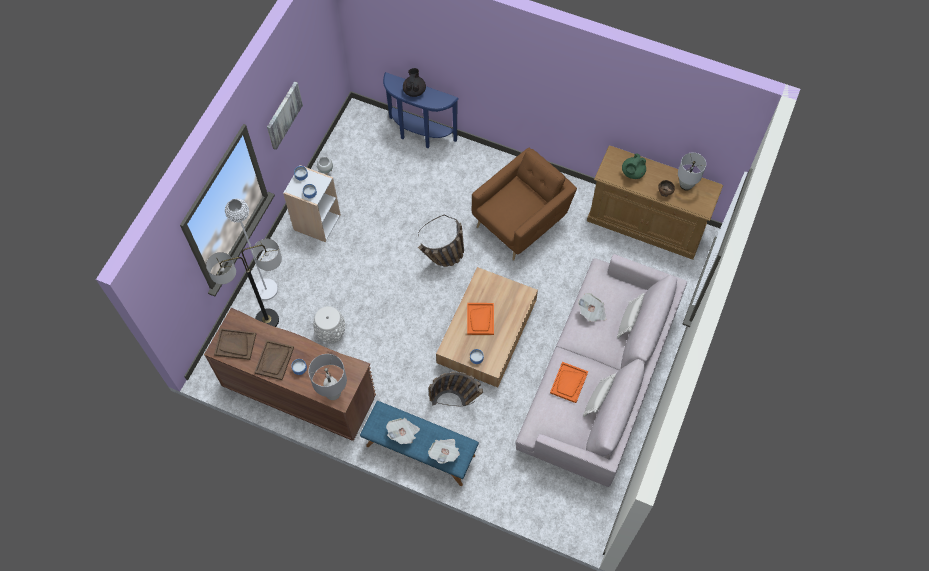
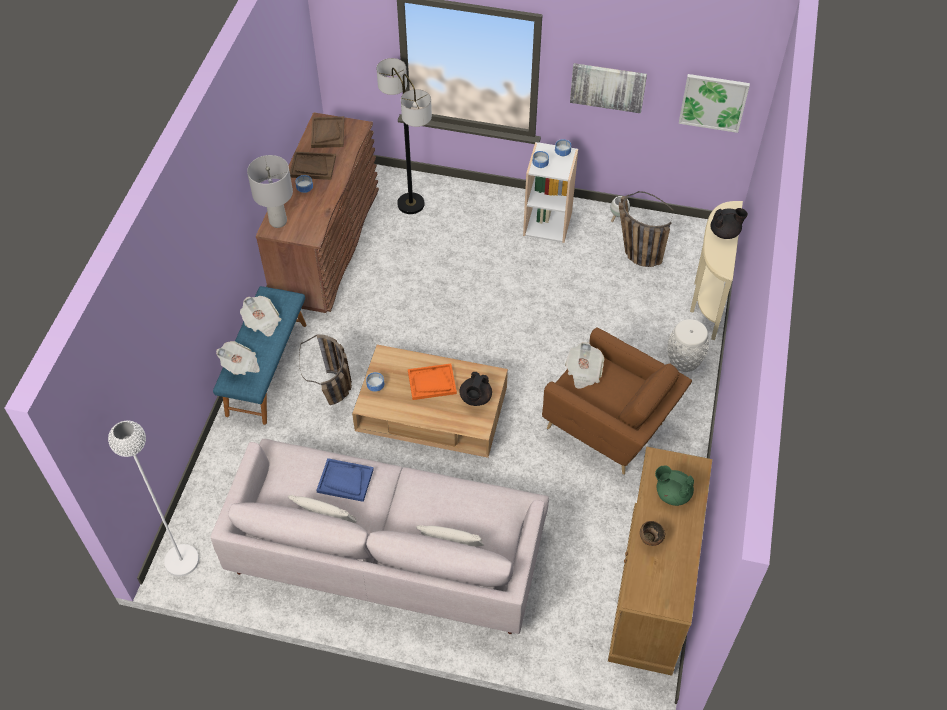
camera: 80 degrees right, 10 degrees down
white floor lamp [225,199,278,300] -> white floor lamp moved to [108,421,199,577]
white stool [313,306,345,344] -> white stool moved to [668,319,709,372]
blue console table [383,72,459,148] -> beige console table [690,201,743,340]
basket [418,215,464,267] -> basket moved to [619,191,674,267]
orange tray [550,362,588,403] -> blue tray [316,458,374,502]
newspaper [578,293,606,322] -> newspaper moved to [565,342,604,389]
white table lamp [678,153,706,191] -> none
none -> black teapot [459,372,492,406]
none -> picture [679,74,750,133]

